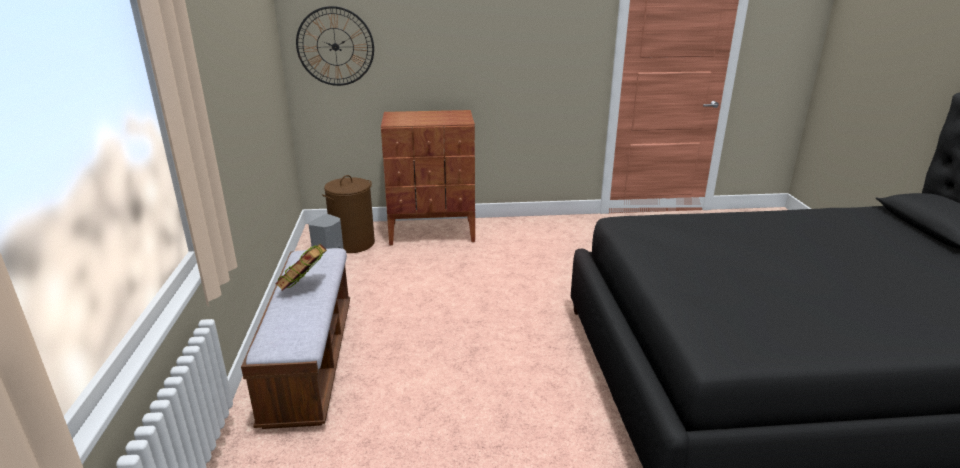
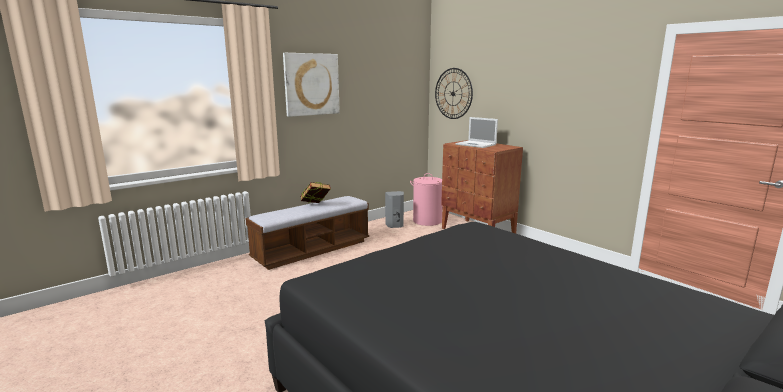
camera: 55 degrees right, 10 degrees down
brown laundry basket [322,175,375,253] -> pink laundry basket [410,173,443,226]
none -> picture [283,53,340,117]
none -> laptop [456,117,498,148]

